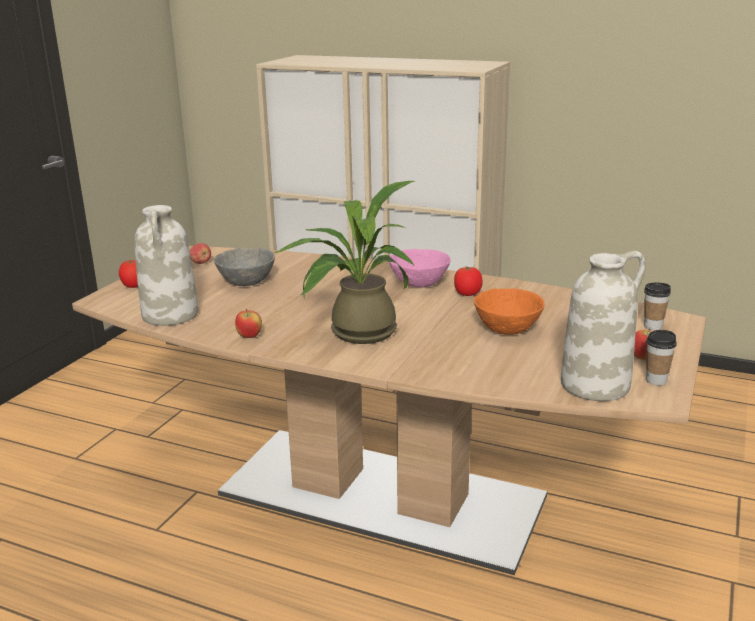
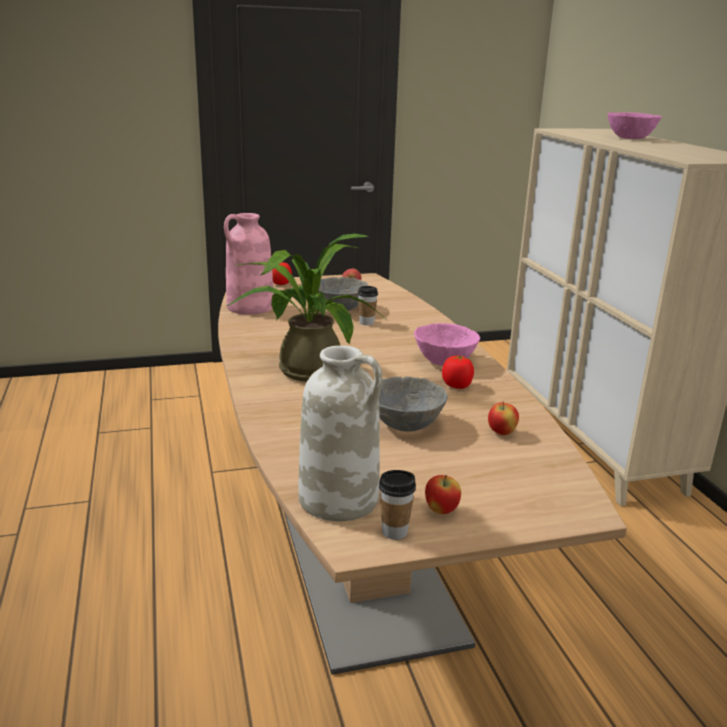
camera: 50 degrees right, 0 degrees up
white vase [134,205,198,326] -> pink vase [224,213,274,315]
apple [235,309,262,338] -> apple moved to [488,401,519,435]
orange bowl [474,288,545,335] -> grey bowl [379,376,447,432]
cup [644,283,671,330] -> cup moved to [357,286,378,325]
none -> pink bowl [607,112,662,139]

